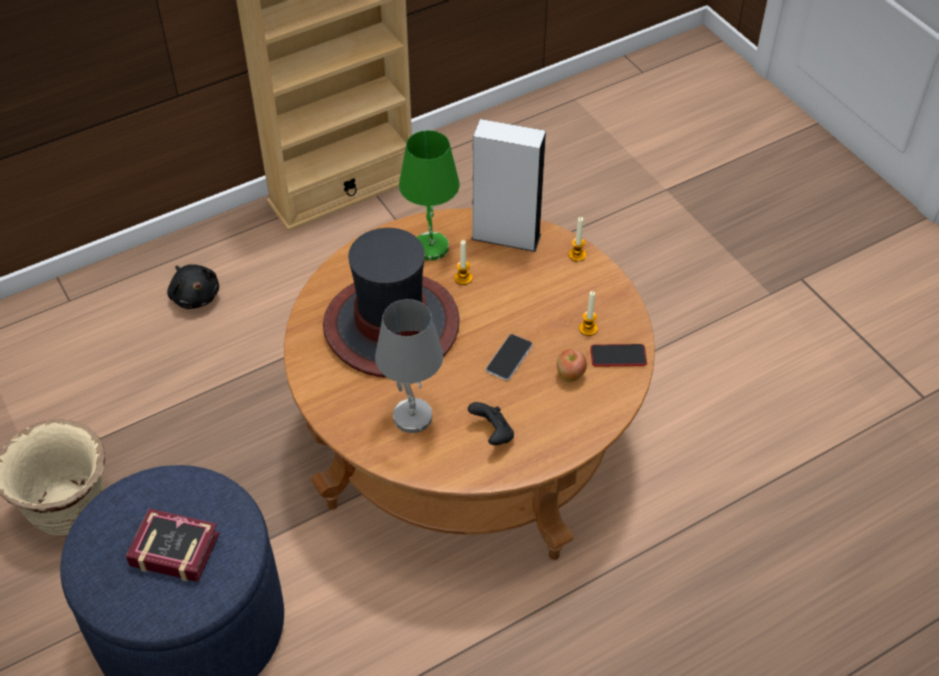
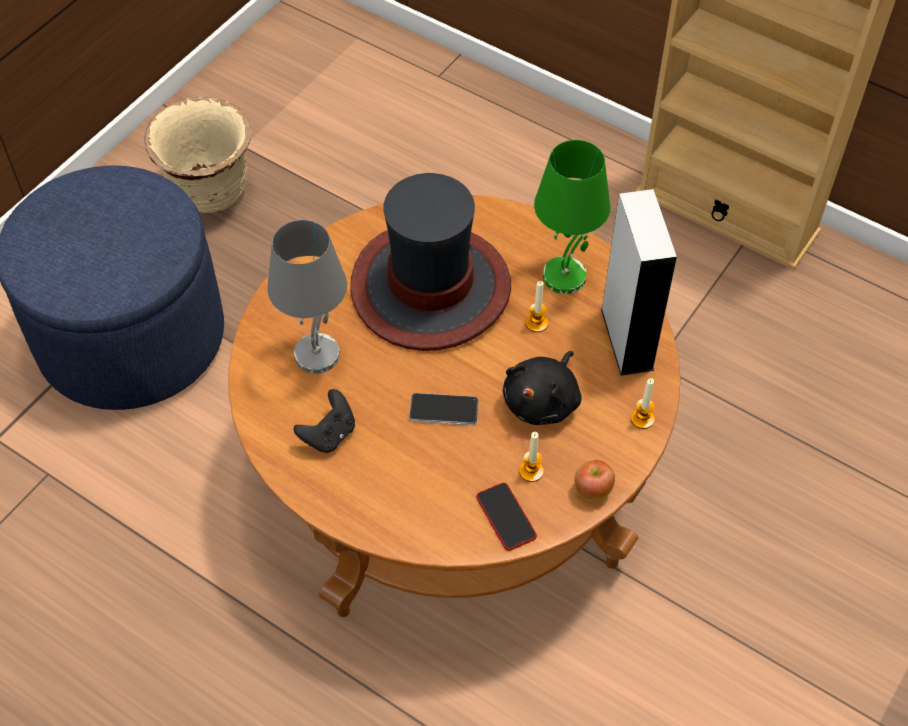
camera: 65 degrees right, 5 degrees up
book [126,509,219,582] -> none
black plush toy [167,264,219,309] -> black plush toy moved to [503,351,581,425]
apple [557,349,587,382] -> apple moved to [575,460,615,500]

